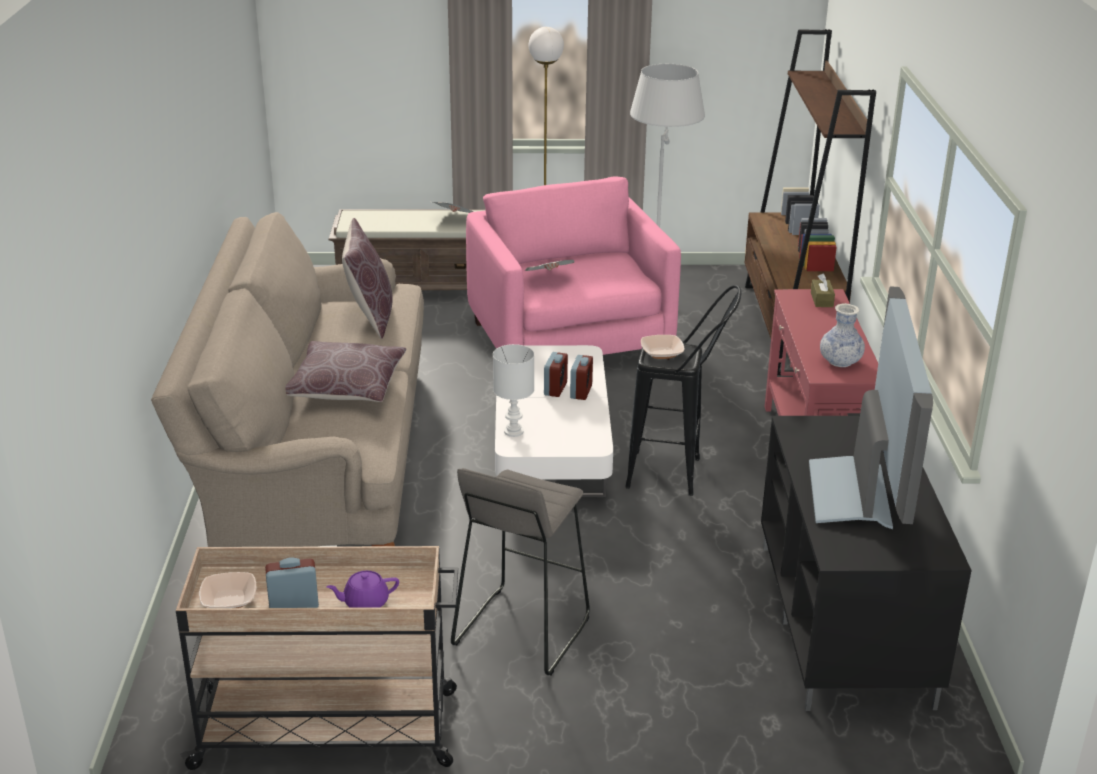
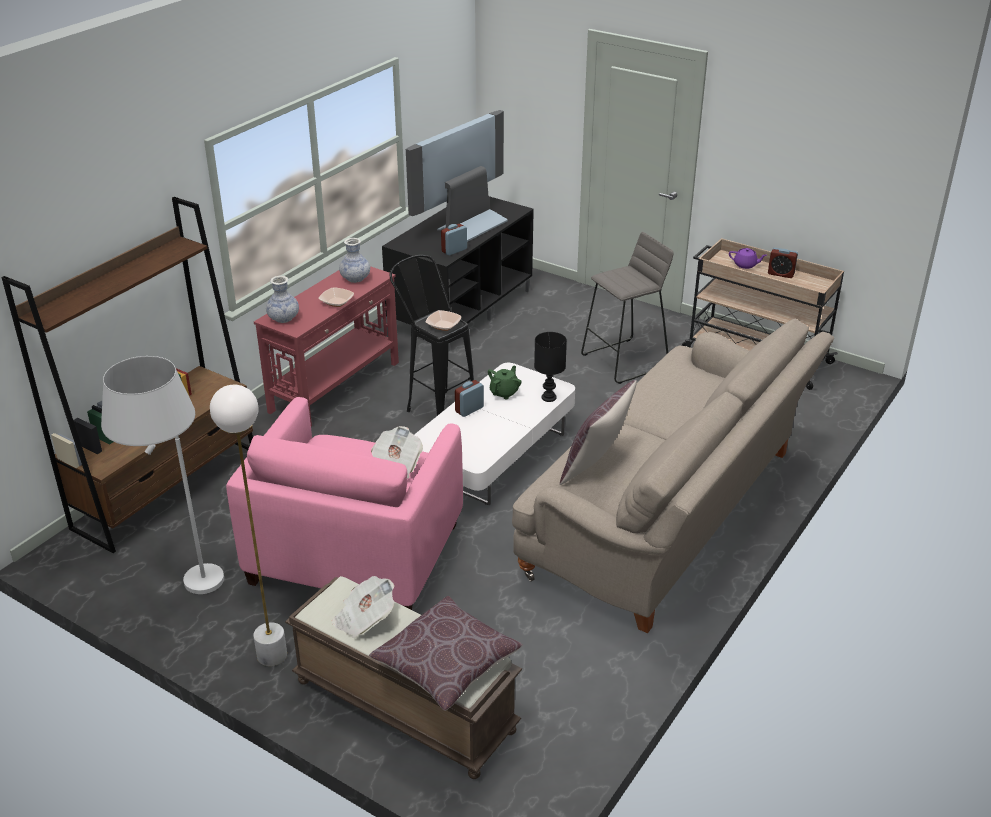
camera: 145 degrees left, 5 degrees up
bowl [199,572,256,608] -> bowl moved to [318,288,354,307]
brown pillow [286,341,406,402] -> brown pillow moved to [369,596,523,711]
white table lamp [493,344,534,437] -> black table lamp [534,332,567,402]
alarm clock [544,352,568,397] -> alarm clock moved to [441,224,467,255]
brown tissue box [811,274,835,307] -> vase [266,276,299,323]
none -> green teapot [488,366,522,399]

